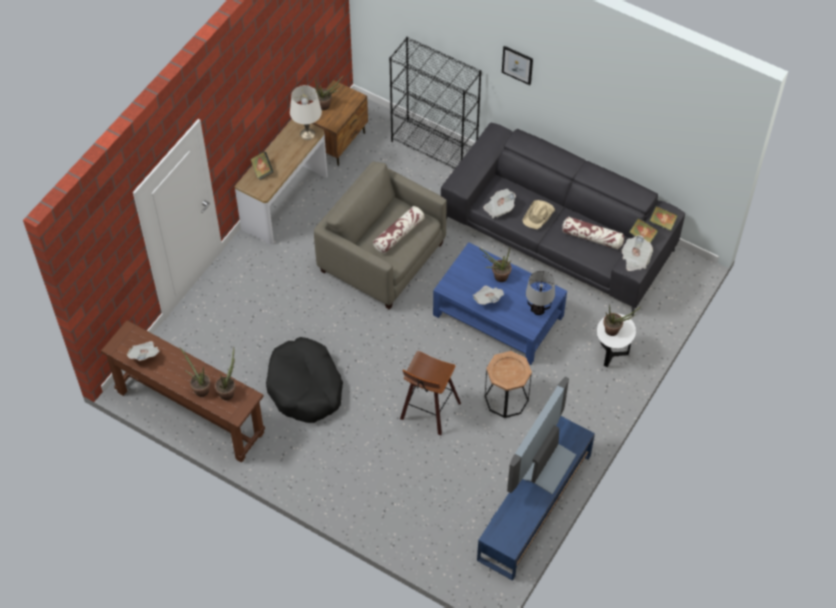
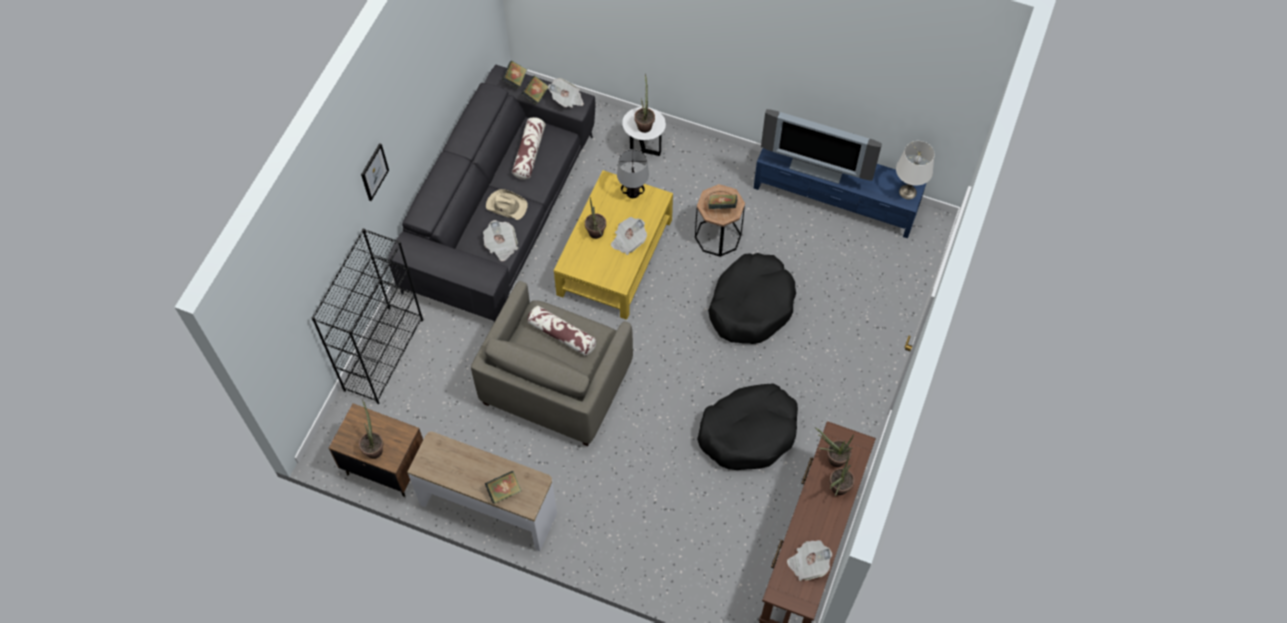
camera: 100 degrees left, 5 degrees up
white table lamp [290,85,322,140] -> white table lamp moved to [896,141,935,199]
stool [400,351,461,435] -> black dog bed [708,253,796,344]
blue coffee table [433,242,567,365] -> yellow coffee table [554,170,673,320]
none -> book [709,195,738,209]

